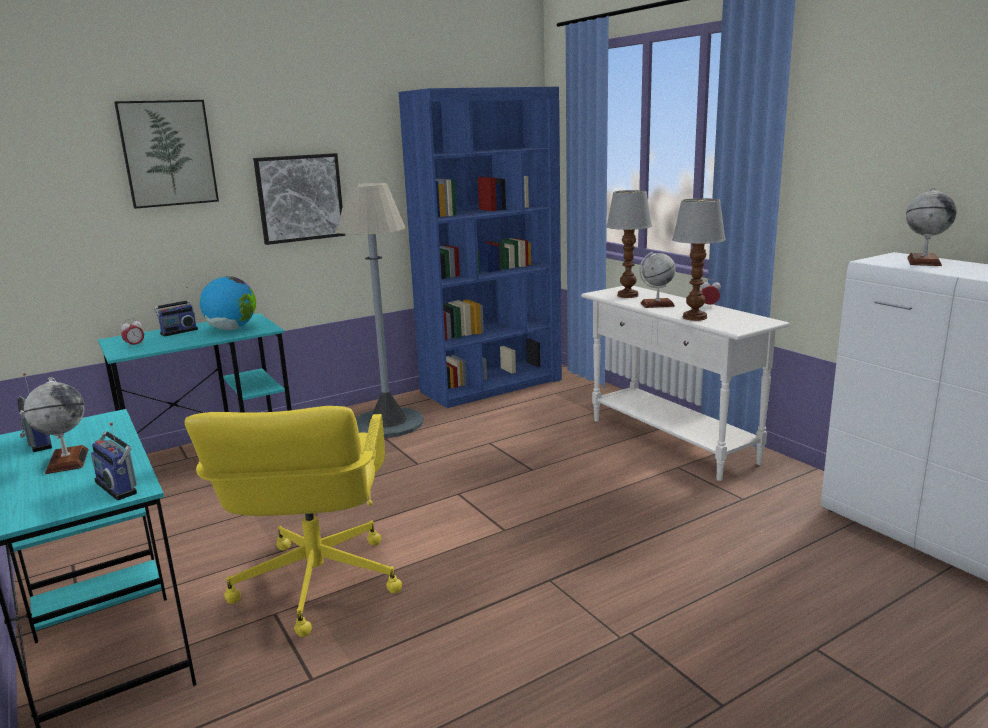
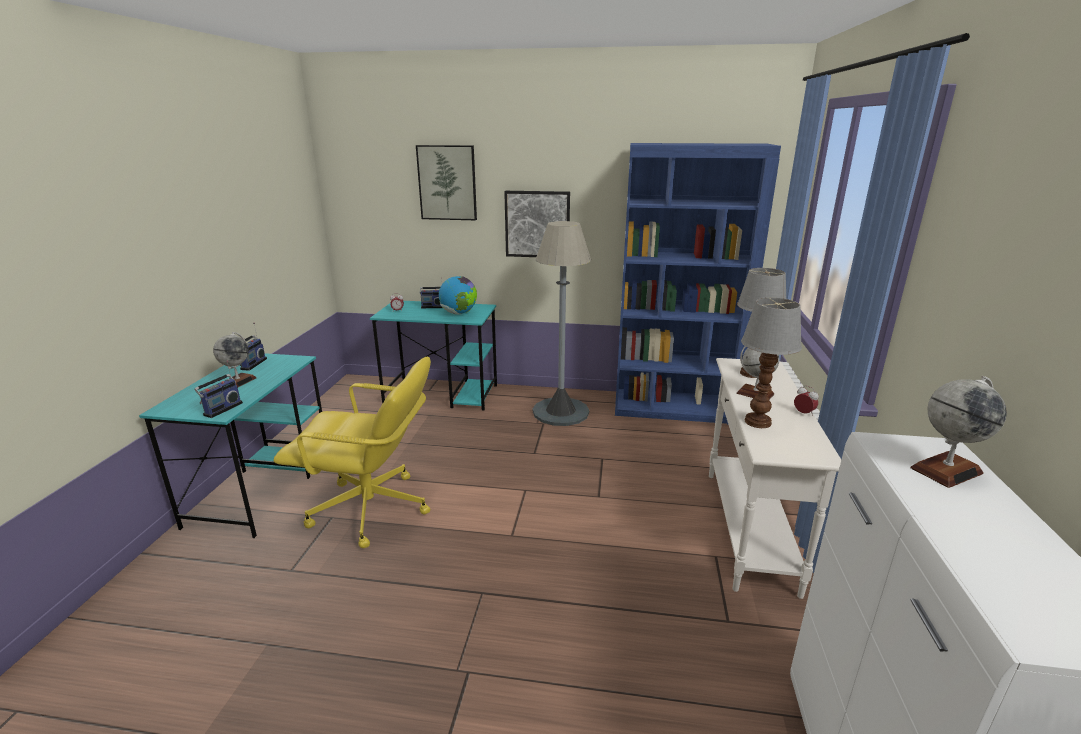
camera: 40 degrees right, 5 degrees up
radio [91,422,137,501] -> radio turned 150 degrees counterclockwise [194,361,243,418]
yellow office chair [185,406,402,637] -> yellow office chair turned 120 degrees counterclockwise [273,357,431,548]

